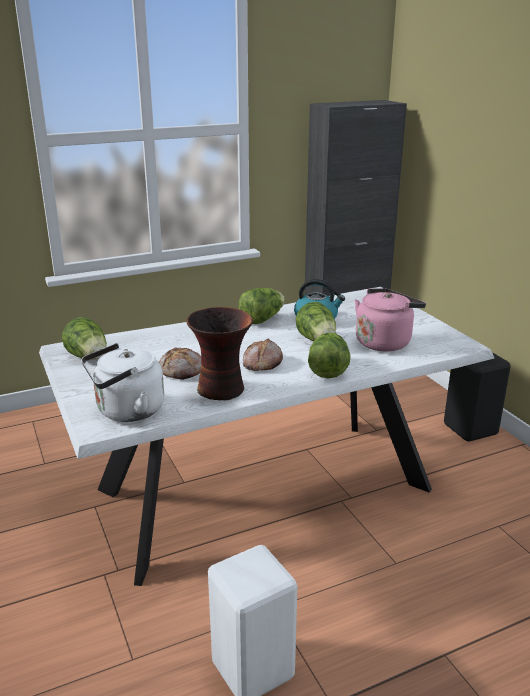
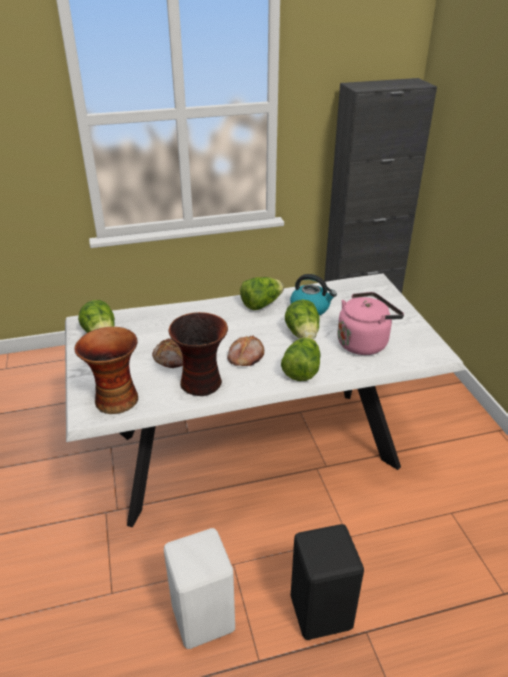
camera: 10 degrees right, 10 degrees up
white kettle [81,343,164,422] -> vase [74,327,138,414]
black stool [444,352,511,442] -> black stool moved to [291,524,364,640]

